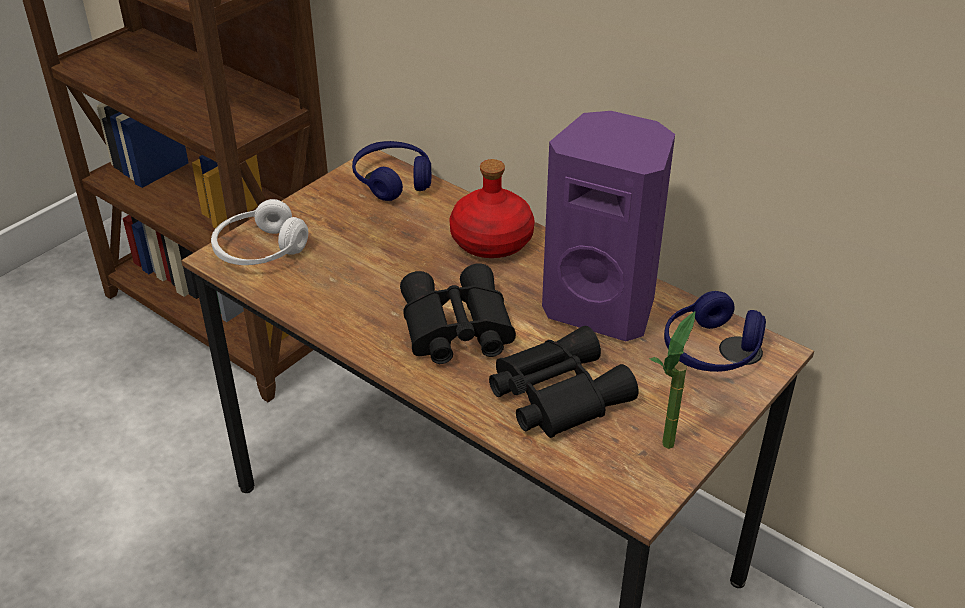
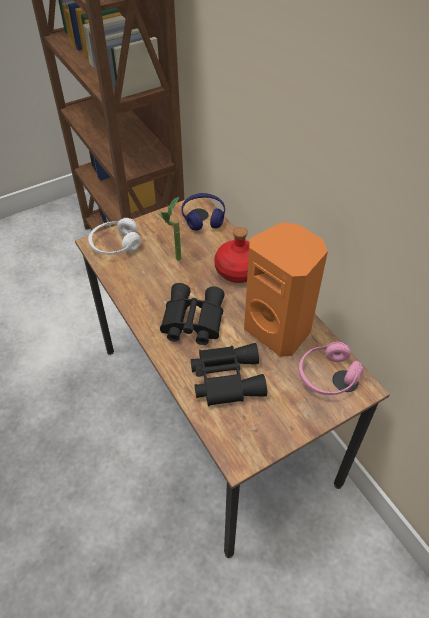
camera: 20 degrees right, 10 degrees up
purple speaker [542,111,675,341] -> orange speaker [244,222,328,357]
potted plant [649,312,695,449] -> potted plant moved to [157,196,181,261]
blue headphones [664,291,766,372] -> pink headphones [299,342,363,395]

